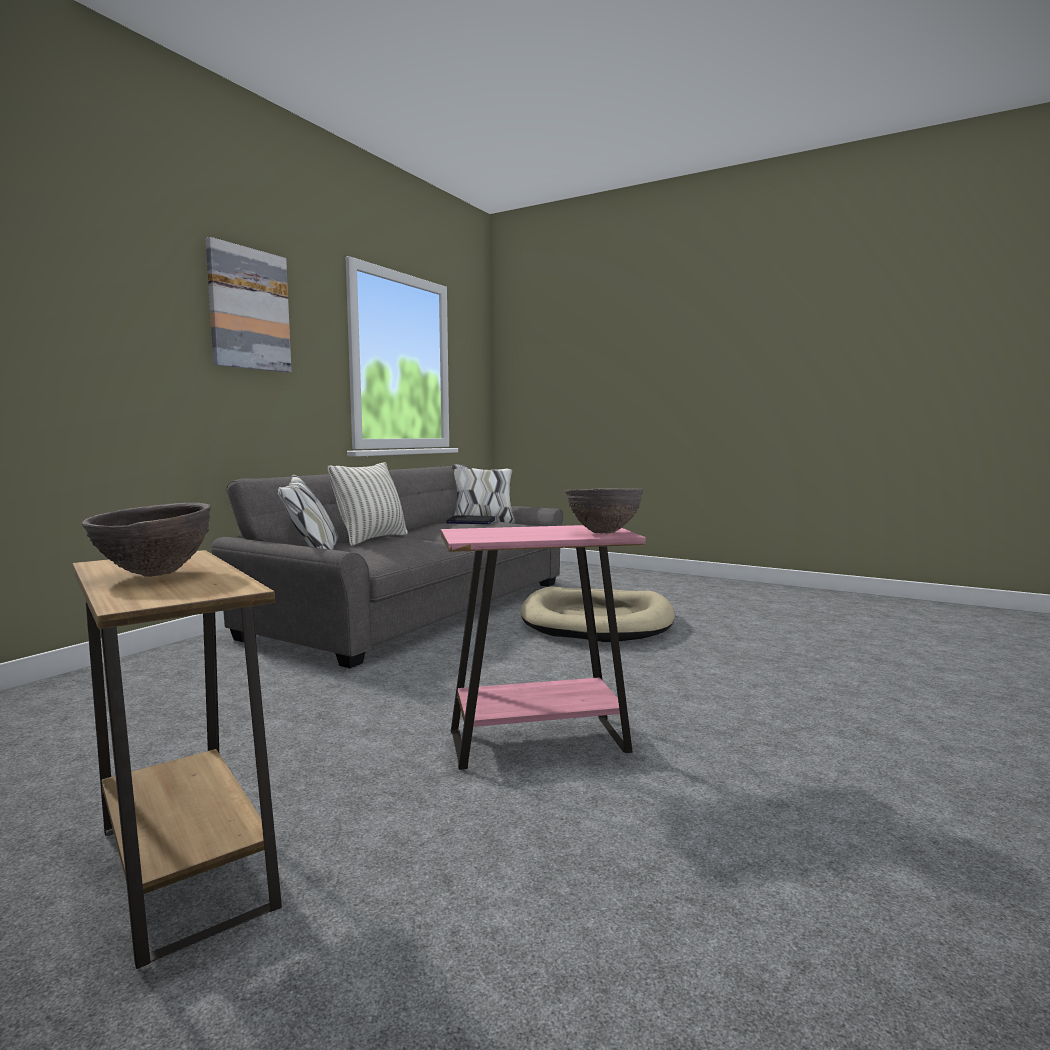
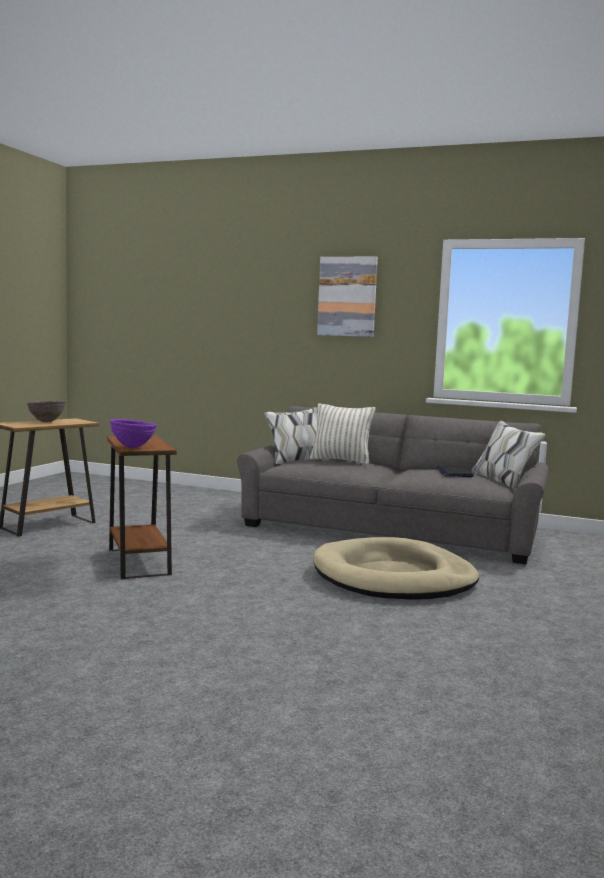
camera: 80 degrees right, 0 degrees up
pink side table [441,525,646,770] -> brown side table [107,435,177,579]
brown bowl [565,488,643,534] -> purple bowl [110,419,157,448]

